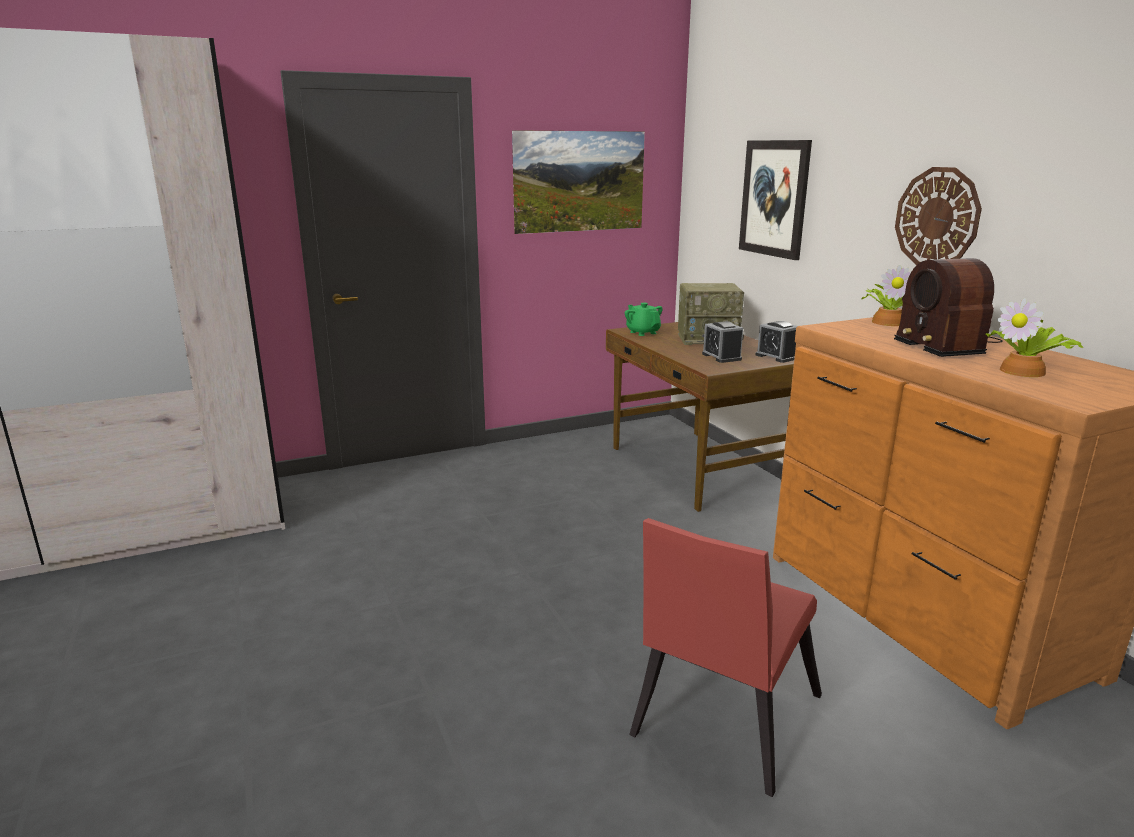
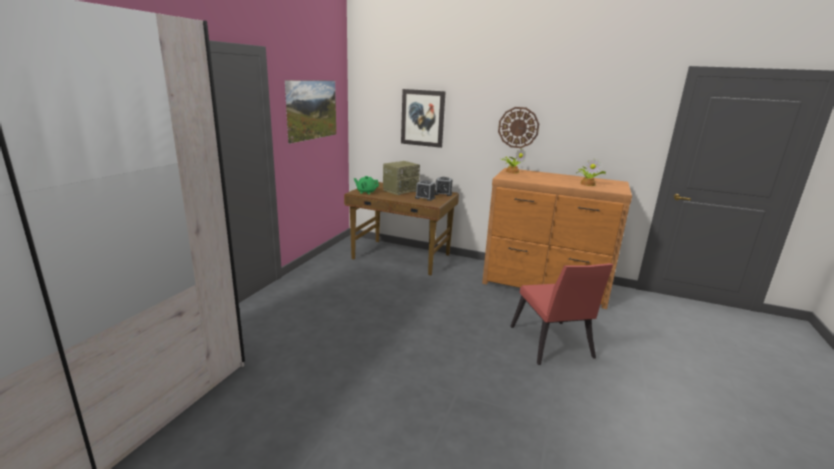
camera: 45 degrees left, 0 degrees up
radio [894,258,1003,357] -> none

